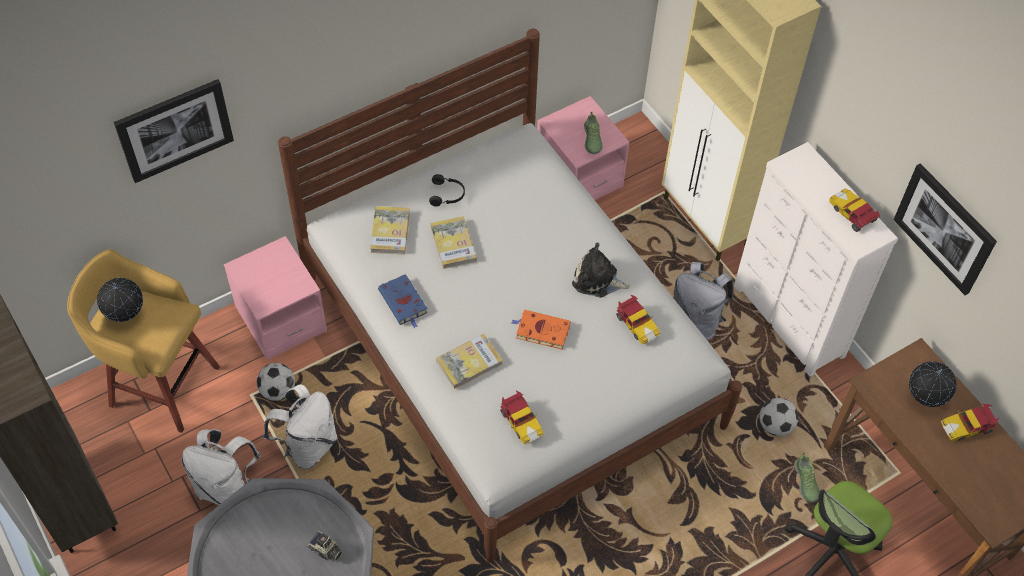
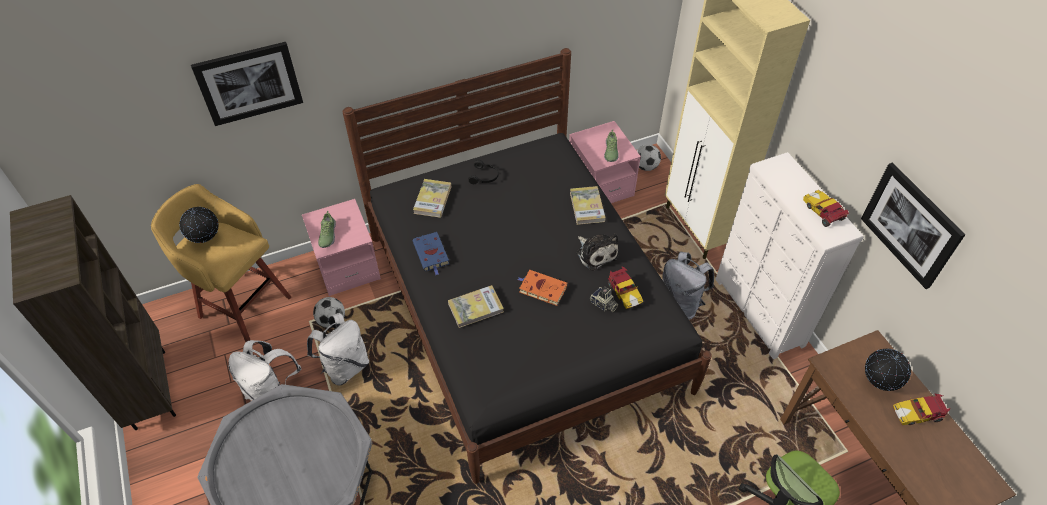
camera: 10 degrees right, 5 degrees down
white bed [278,29,742,563] -> black bed [342,48,712,484]
camera [307,531,343,562] -> camera moved to [590,286,618,312]
book [430,216,477,269] -> book moved to [570,186,606,225]
toy car [500,391,544,444] -> none
plush toy [572,243,630,298] -> plush toy turned 150 degrees counterclockwise [577,234,619,271]
football [760,398,798,436] -> football moved to [637,144,661,171]
shoe [794,452,819,503] -> shoe moved to [318,211,336,248]

